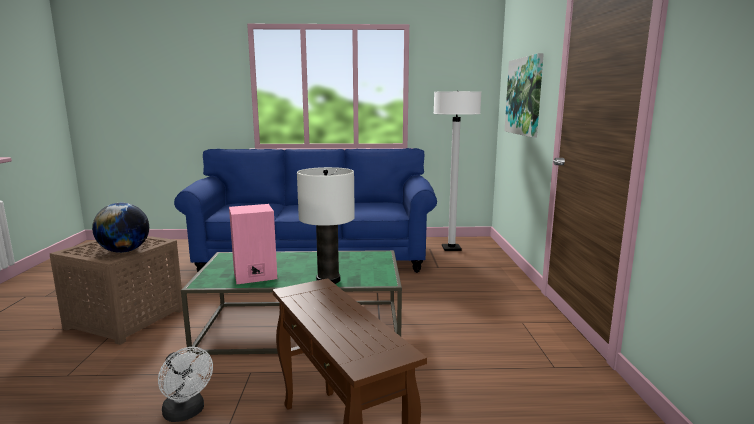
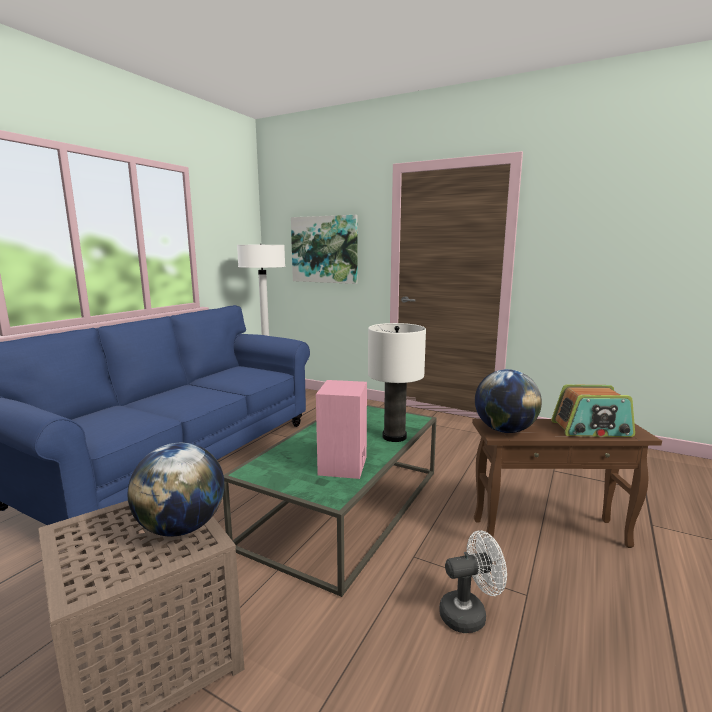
camera: 60 degrees left, 0 degrees up
none -> globe [475,369,542,433]
none -> radio [551,384,635,437]

